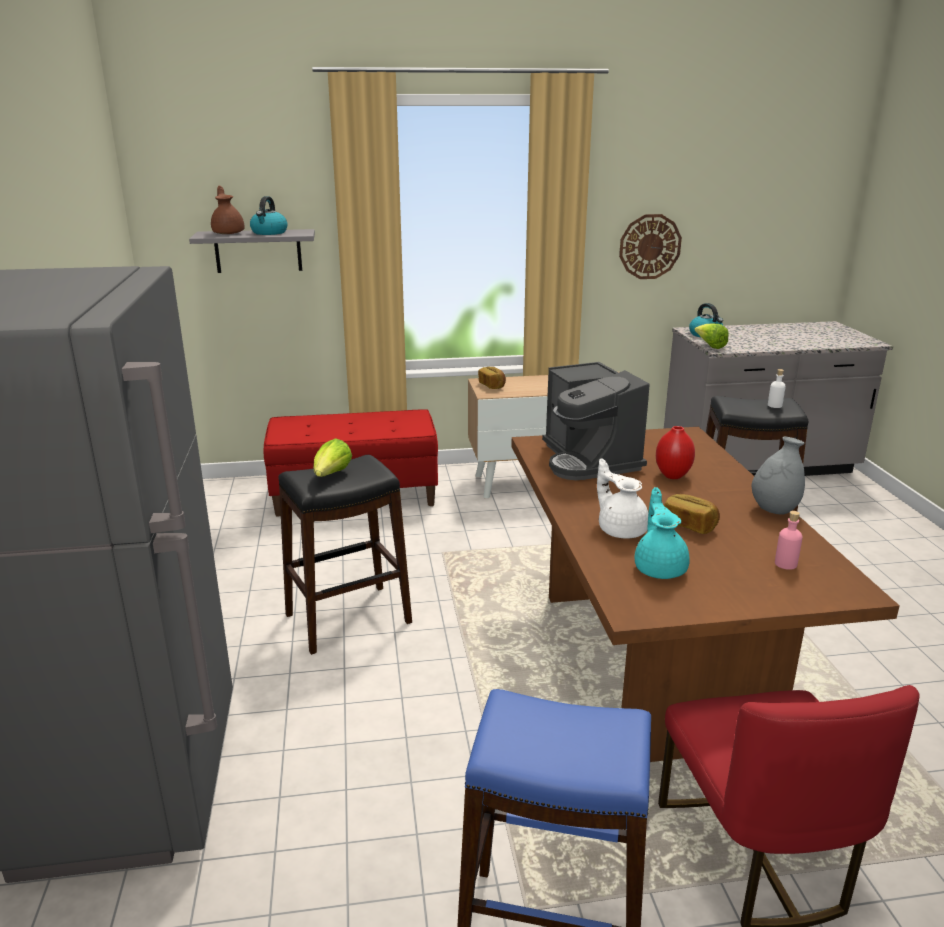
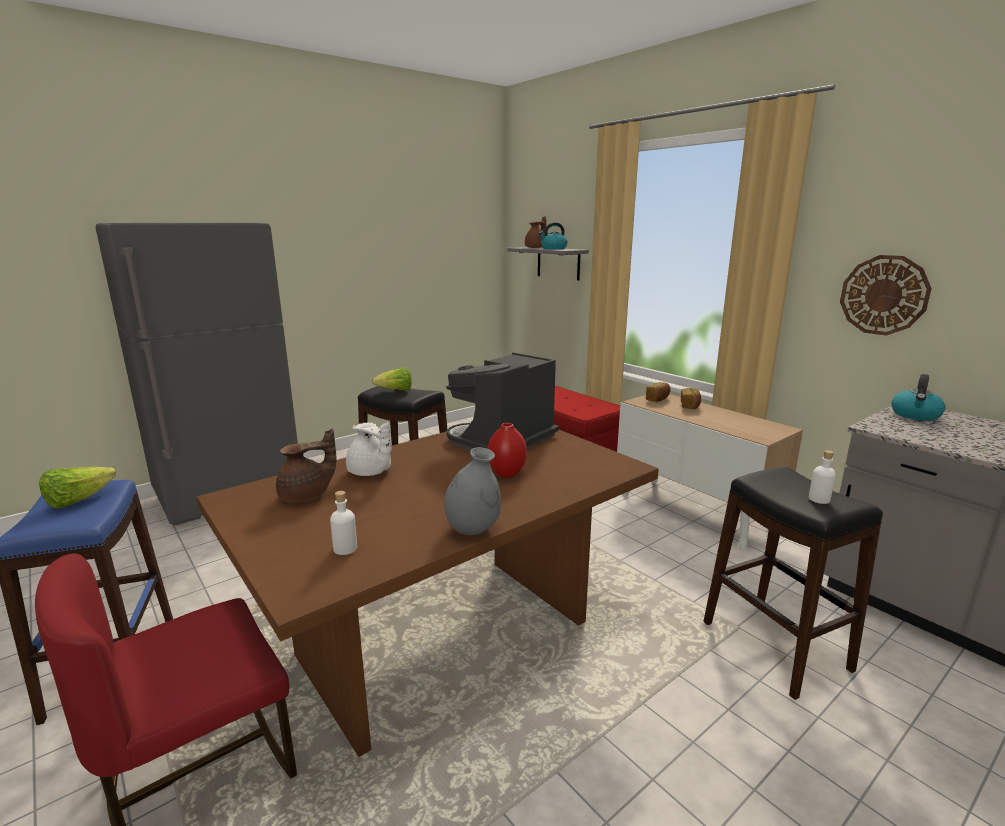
camera: 60 degrees right, 5 degrees down
white teapot [597,458,648,538] -> white teapot turned 105 degrees clockwise [346,422,391,476]
turquoise teapot [635,487,690,579] -> brown teapot [276,429,337,503]
bread [664,494,720,534] -> bread moved to [681,388,701,409]
lettuce [694,323,729,349] -> lettuce moved to [39,467,116,509]
pink bottle [775,511,803,570] -> white bottle [330,491,357,555]

